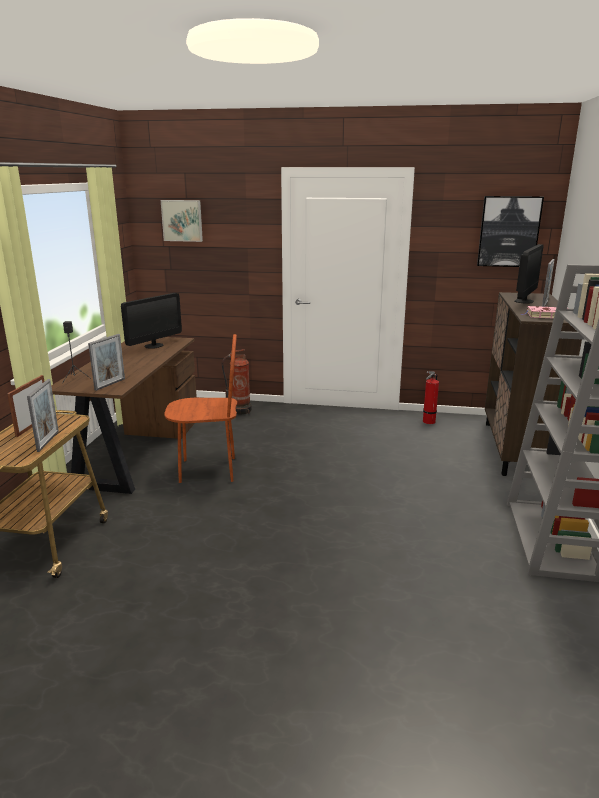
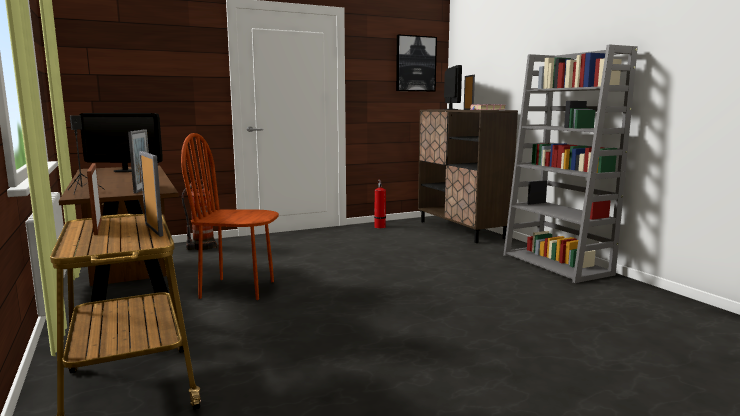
camera: 35 degrees left, 10 degrees down
monitor [121,293,182,349] -> monitor turned 90 degrees clockwise [79,113,163,172]
picture [161,200,203,242] -> none
brown chair [165,334,237,483] -> brown chair turned 135 degrees counterclockwise [181,133,279,300]

